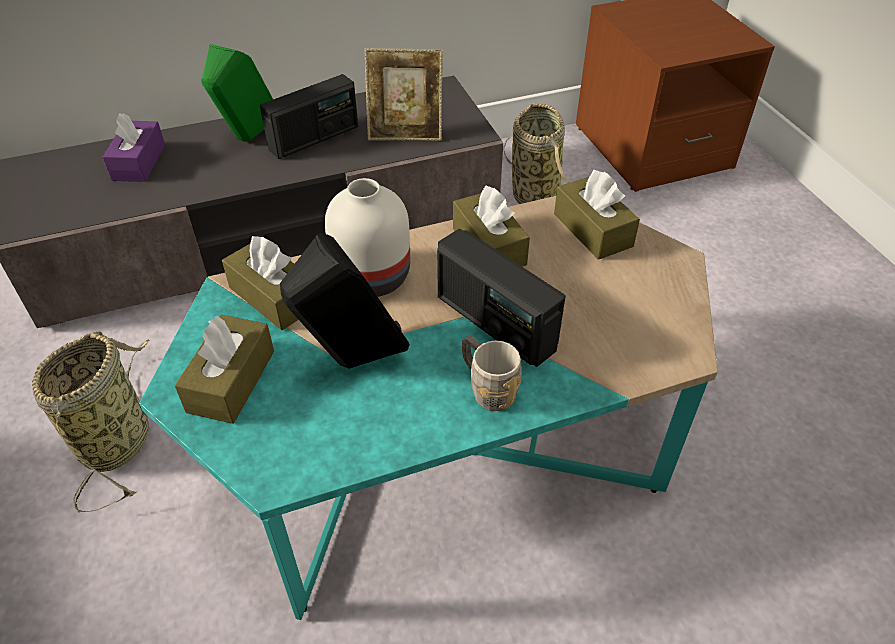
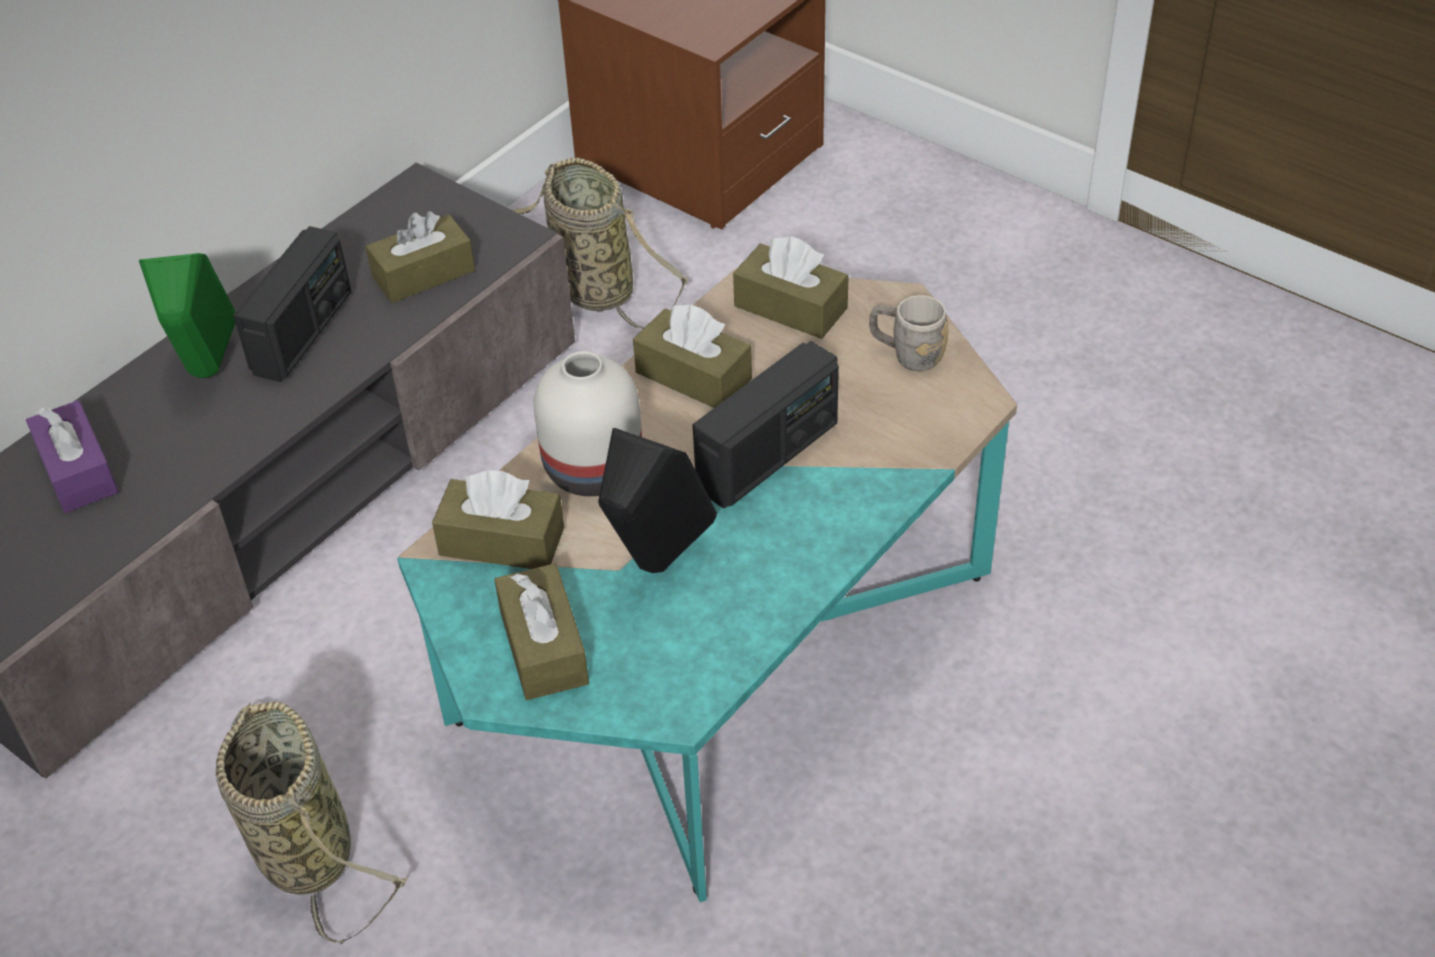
camera: 30 degrees left, 0 degrees up
picture frame [364,48,443,141] -> brown tissue box [366,211,475,303]
radio [437,229,566,367] -> radio turned 60 degrees counterclockwise [693,341,839,509]
grey mug [462,336,522,411] -> grey mug moved to [869,295,948,371]

